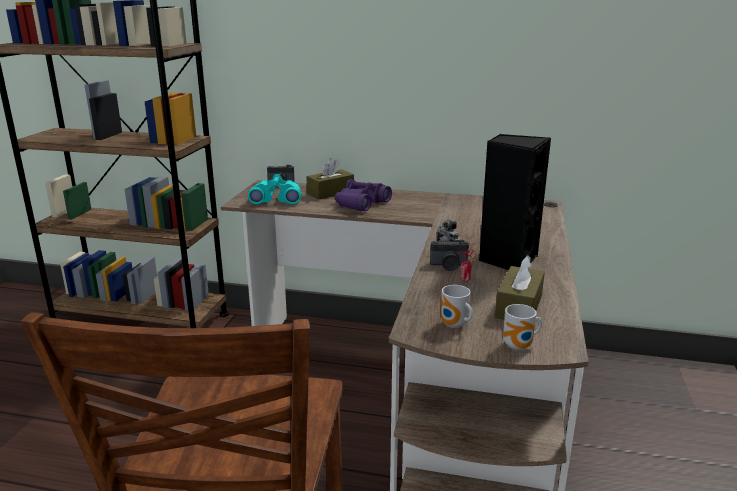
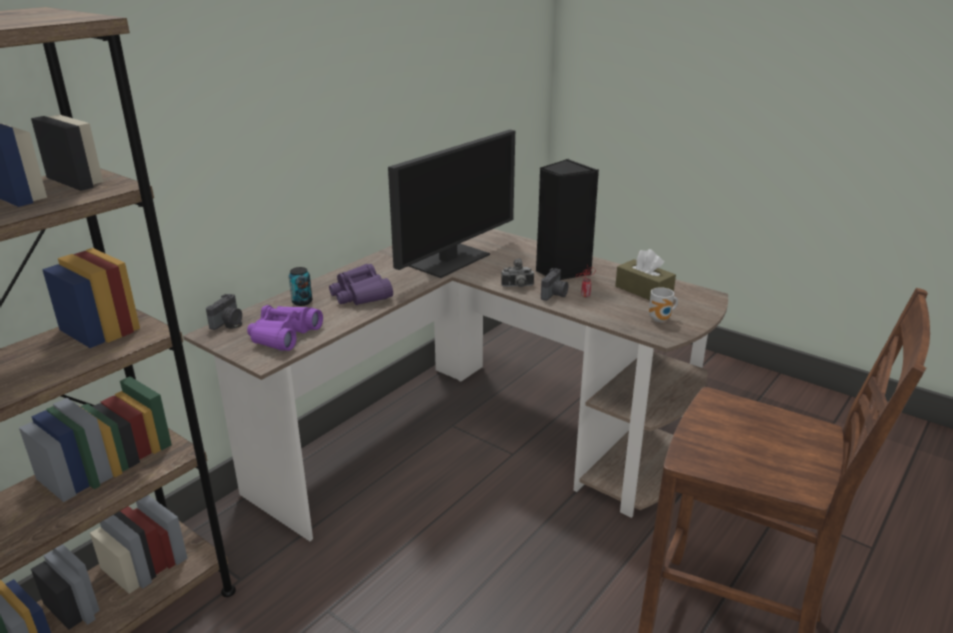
camera: 65 degrees left, 5 degrees up
turquoise binoculars [248,174,302,204] -> purple binoculars [247,305,323,351]
brown tissue box [306,158,354,199] -> can [289,267,312,306]
mug [503,304,542,350] -> none
none -> monitor [388,130,515,278]

